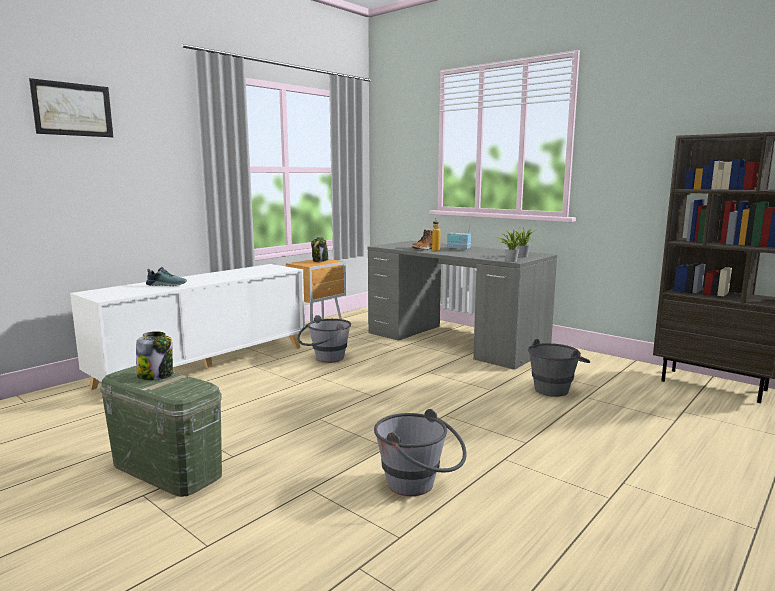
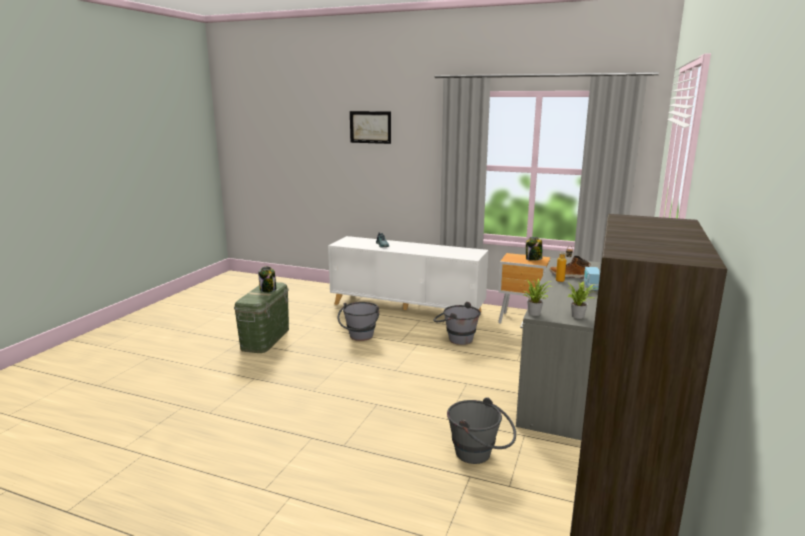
camera: 70 degrees right, 5 degrees up
grey bucket [374,409,467,496] -> grey bucket moved to [338,302,379,341]

